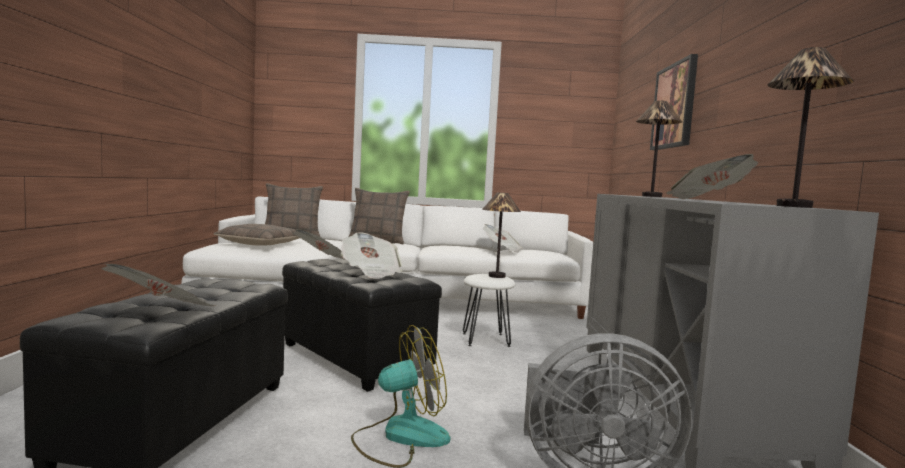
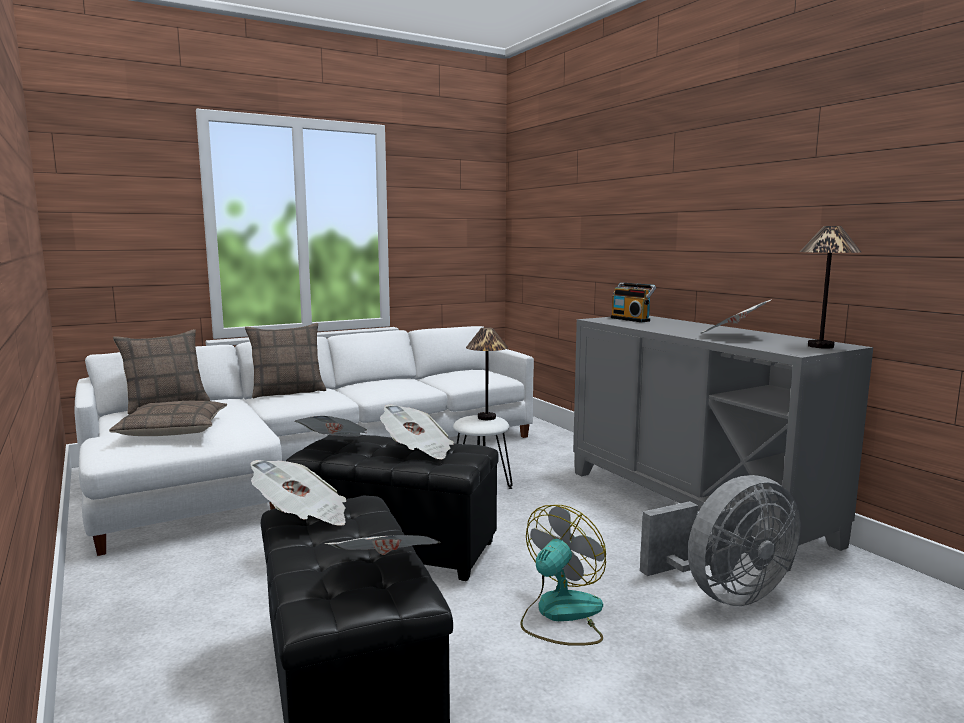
camera: 30 degrees left, 5 degrees up
newspaper [483,224,523,253] -> newspaper moved to [250,460,346,526]
table lamp [636,101,682,197] -> radio [611,282,656,322]
picture [650,54,698,150] -> none

